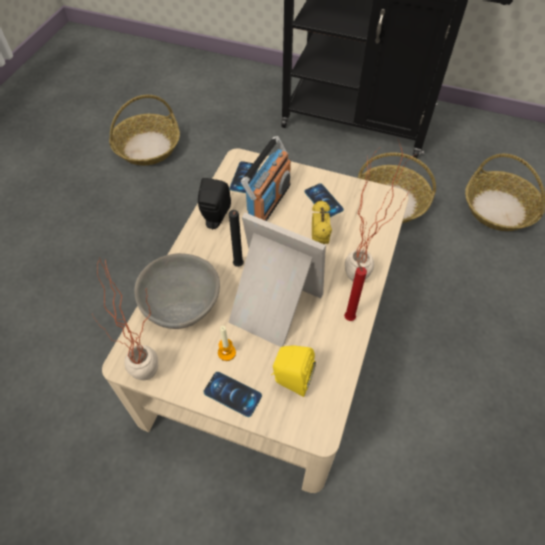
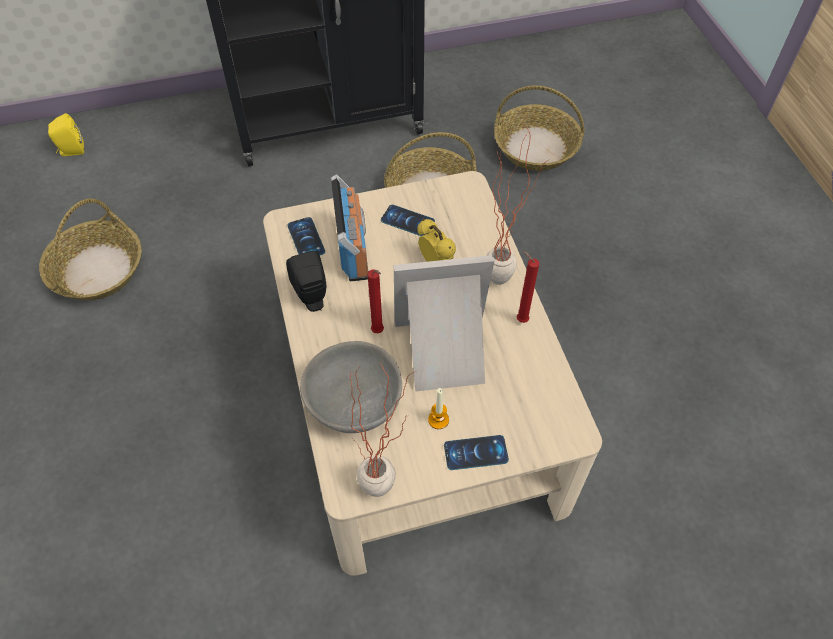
camera: 35 degrees left, 0 degrees up
black candle [229,210,244,267] -> red candle [367,269,384,333]
yellow speaker [271,345,316,397] -> yellow speaker moved to [48,113,84,156]

